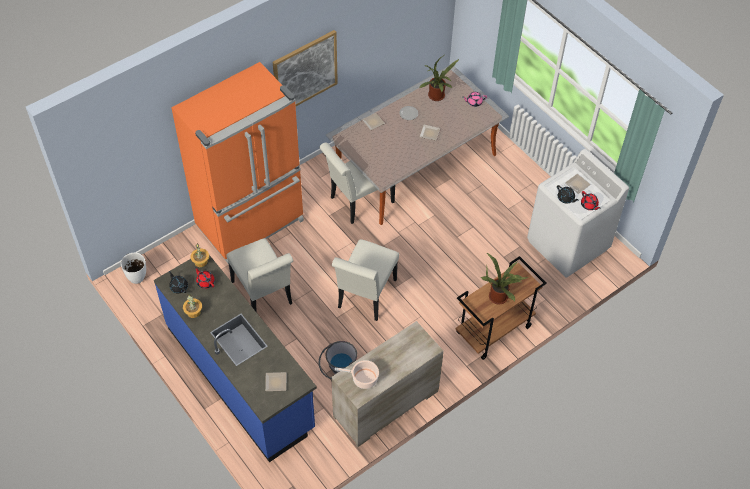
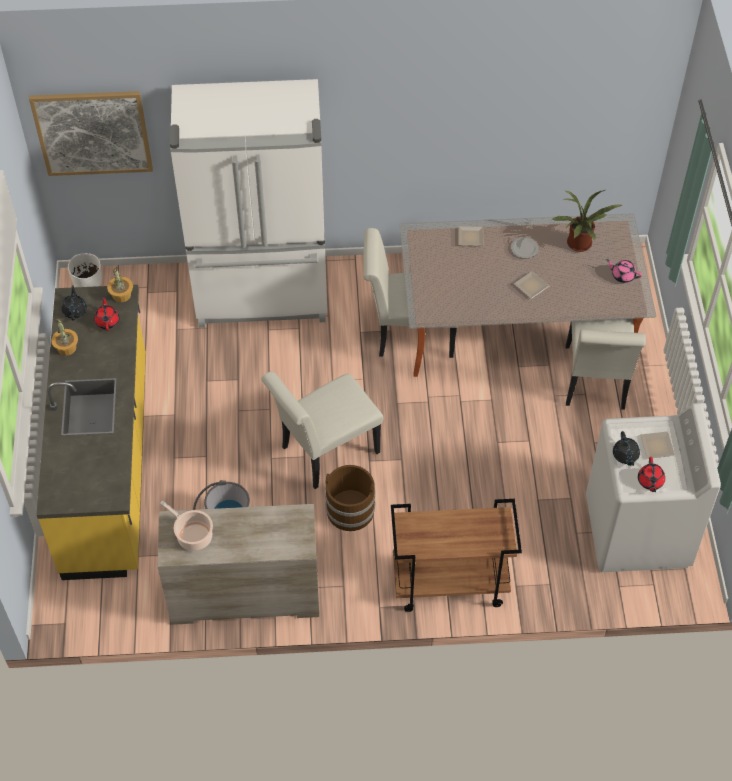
camera: 35 degrees right, 0 degrees up
blue counter [154,255,317,462] -> yellow counter [37,285,146,580]
orange fridge [171,62,304,263] -> white fridge [170,79,327,328]
white chair [226,238,293,313] -> white chair moved to [565,319,646,410]
plate [265,372,286,391] -> none
picture [273,30,338,106] -> picture moved to [29,91,153,176]
potted plant [481,253,528,304] -> none
none -> brown bucket [325,465,375,531]

